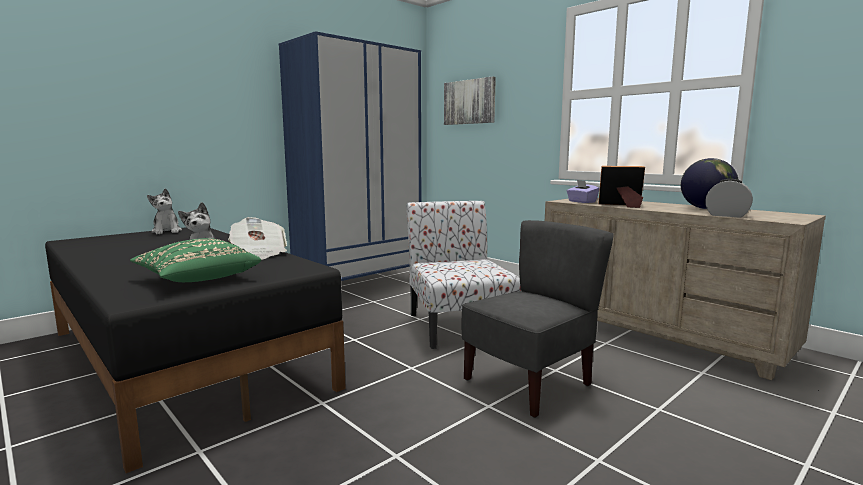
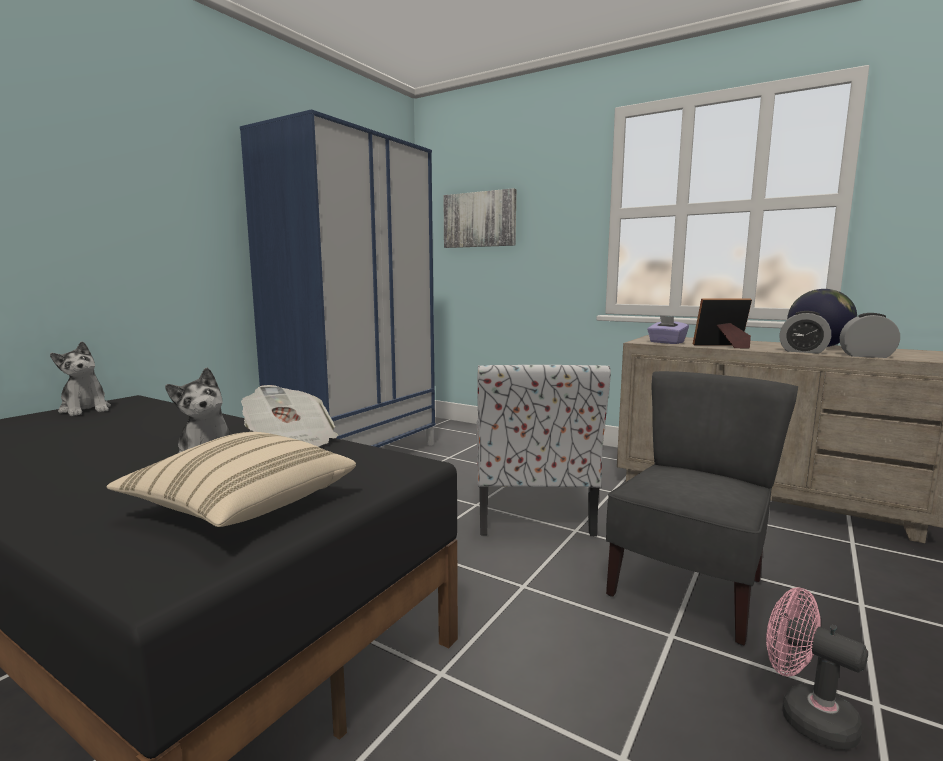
camera: 15 degrees left, 0 degrees up
green pillow [130,238,261,282] -> beige pillow [106,432,356,527]
chair [406,201,521,349] -> chair turned 150 degrees counterclockwise [476,365,611,536]
none -> pink fan [766,587,868,750]
none -> alarm clock [779,311,831,354]

